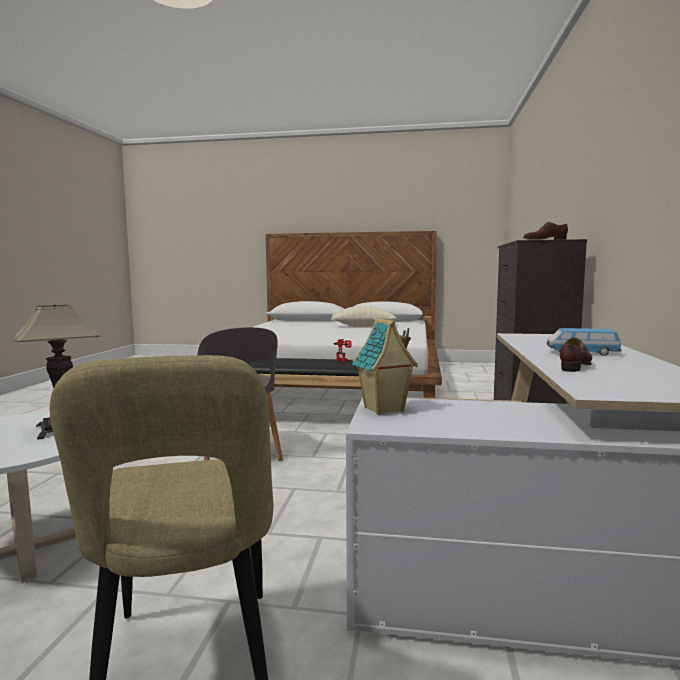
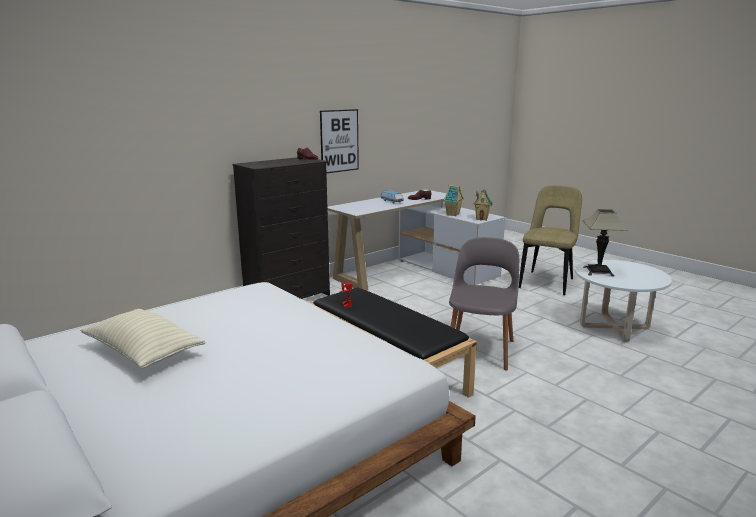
camera: 140 degrees left, 10 degrees up
none -> picture [320,109,359,173]
none -> toy house [444,185,464,216]

